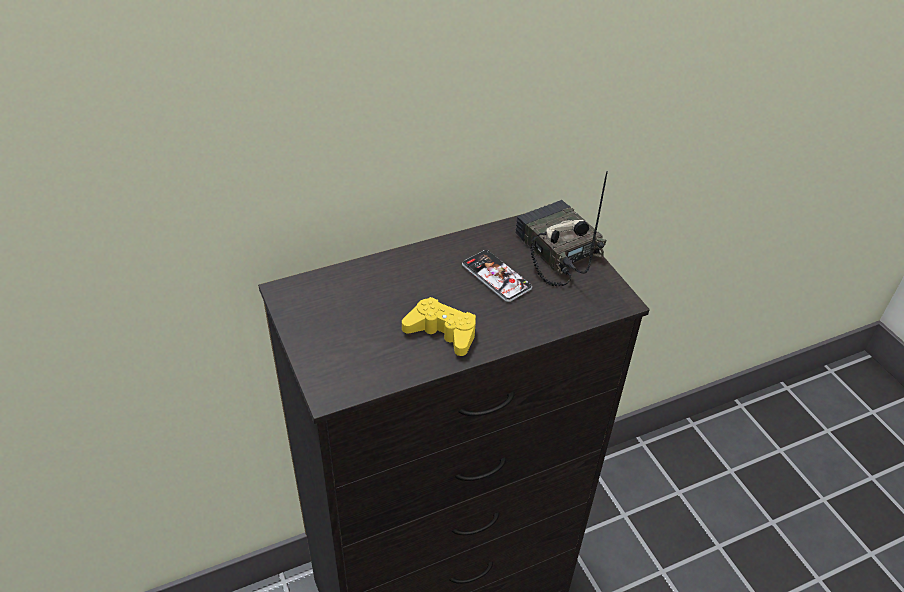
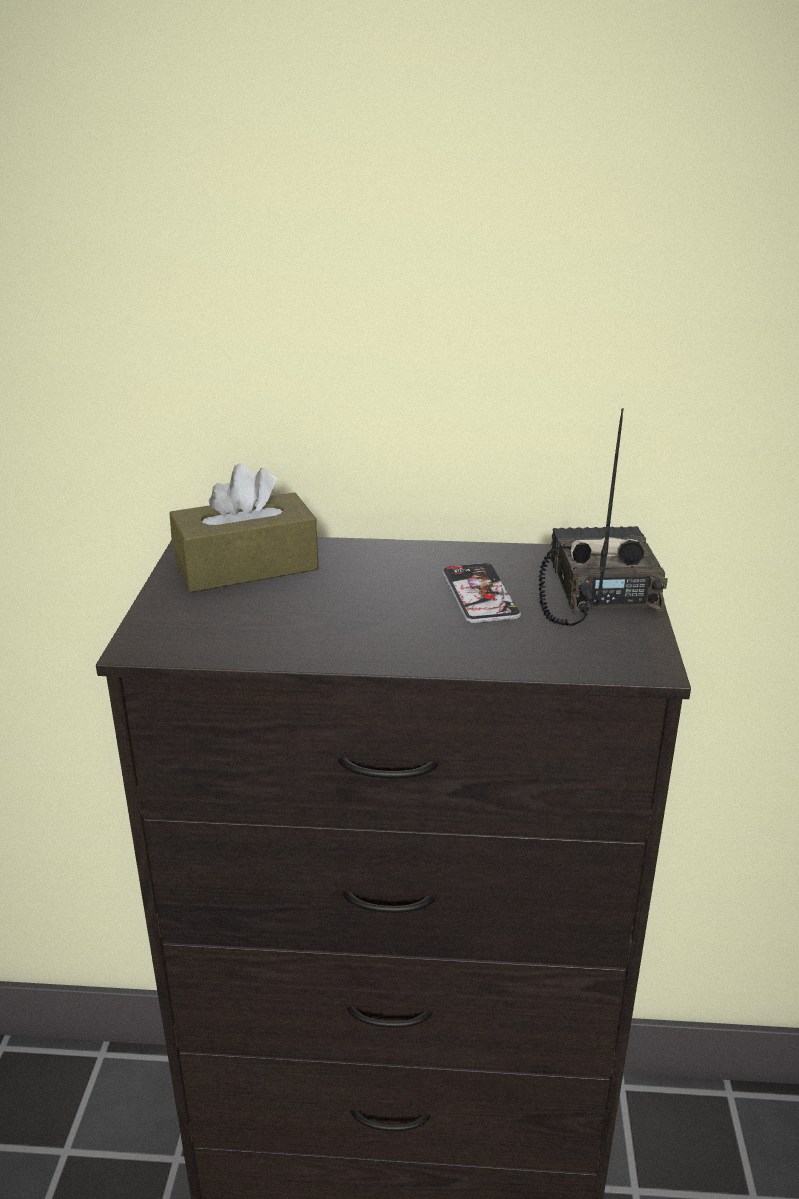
camera: 30 degrees right, 15 degrees down
yellow game controller [402,297,476,356] -> none
none -> brown tissue box [169,463,318,592]

